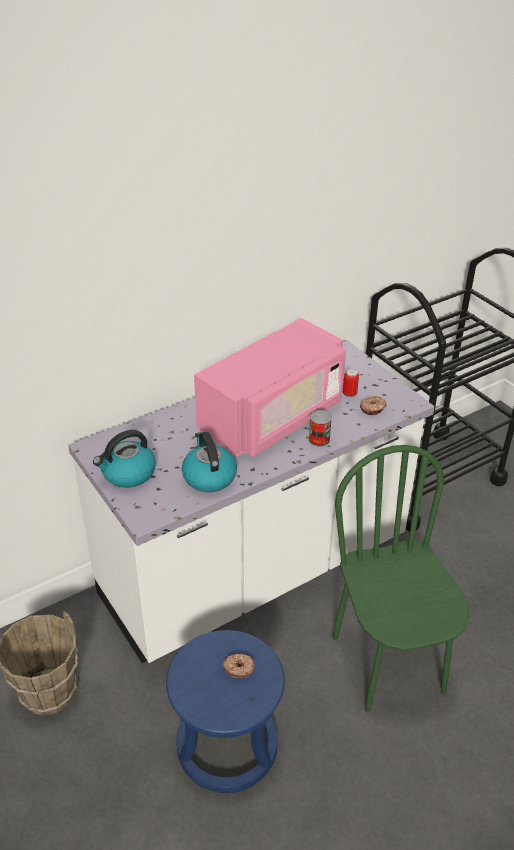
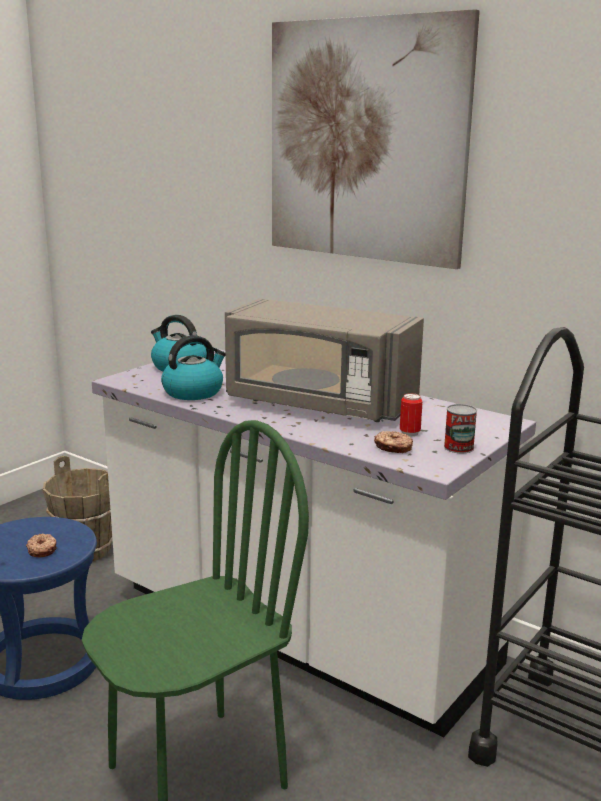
camera: 70 degrees right, 20 degrees down
pink microwave [194,318,346,457] -> grey microwave [225,299,424,422]
can [309,410,332,447] -> can moved to [444,404,477,453]
none -> picture [272,9,480,269]

